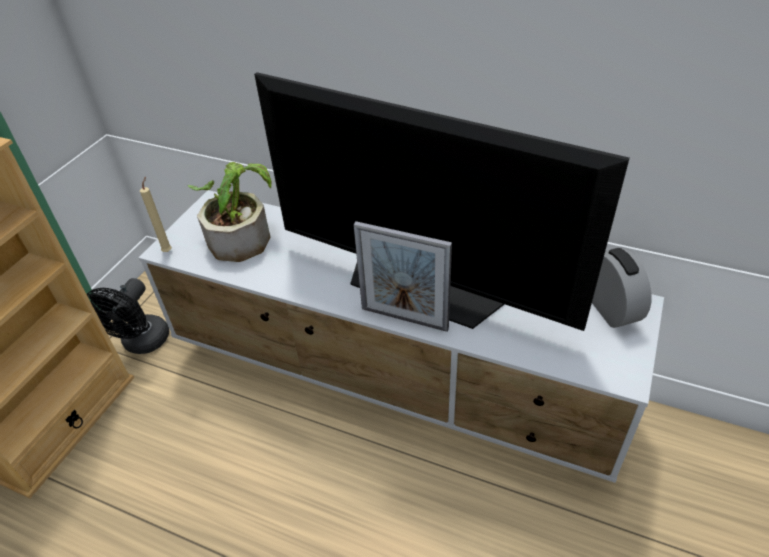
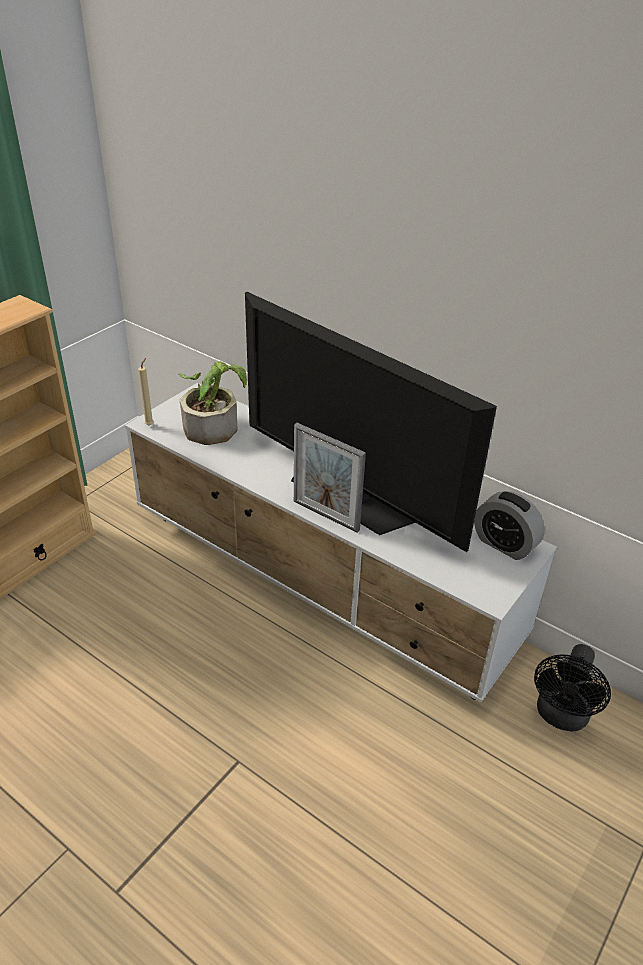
camera: 10 degrees right, 5 degrees down
black fan [87,278,169,354] -> black fan moved to [534,644,611,732]
alarm clock [592,248,651,328] -> alarm clock turned 135 degrees clockwise [474,491,545,560]

